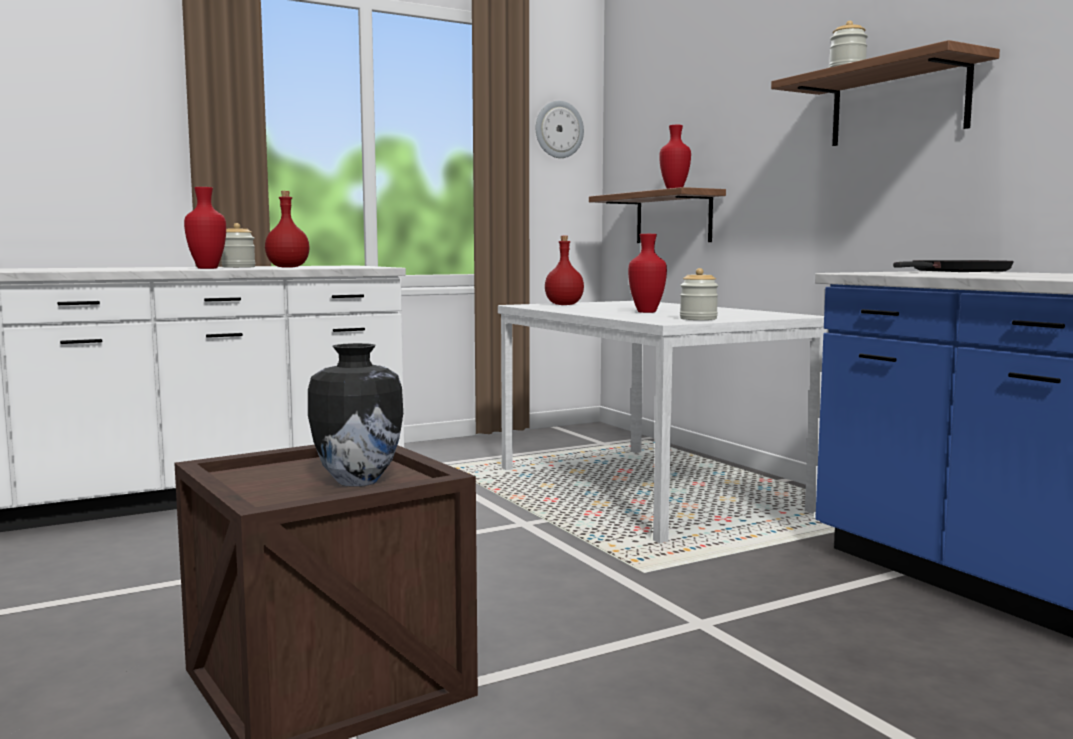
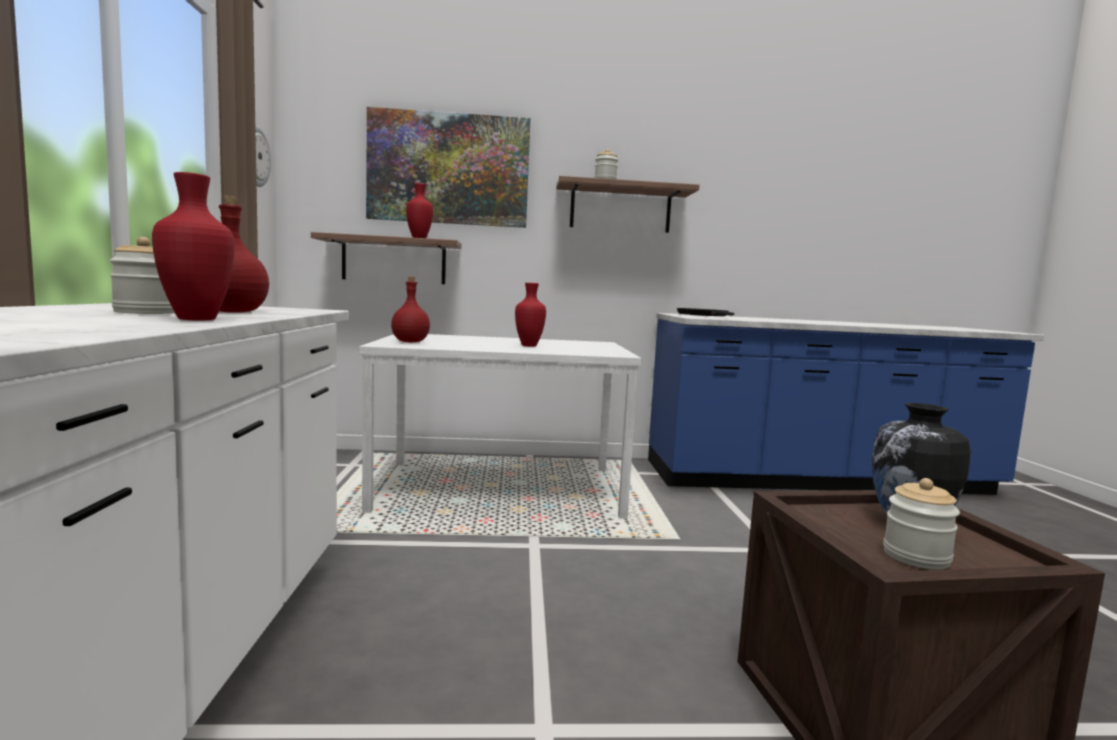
camera: 65 degrees left, 0 degrees up
jar [680,268,718,320] -> jar moved to [883,478,960,570]
none -> picture [366,107,530,228]

